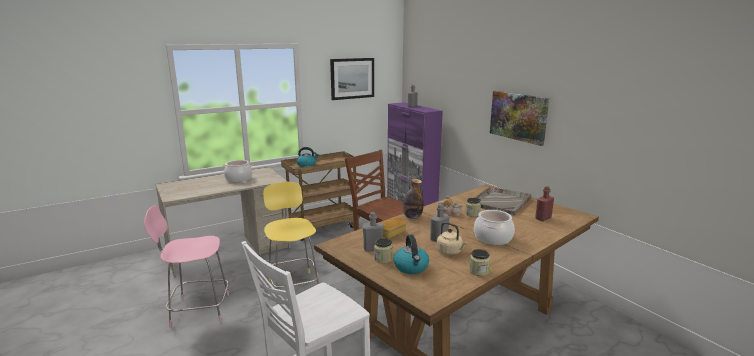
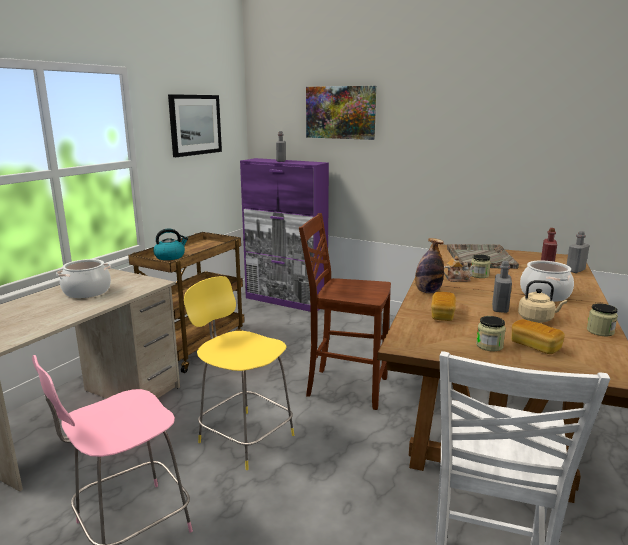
camera: 30 degrees left, 0 degrees up
grey bottle [362,212,384,252] -> grey bottle moved to [567,231,589,273]
kettle [393,235,429,274] -> bread [512,319,565,354]
picture [490,91,549,146] -> picture moved to [306,86,376,140]

